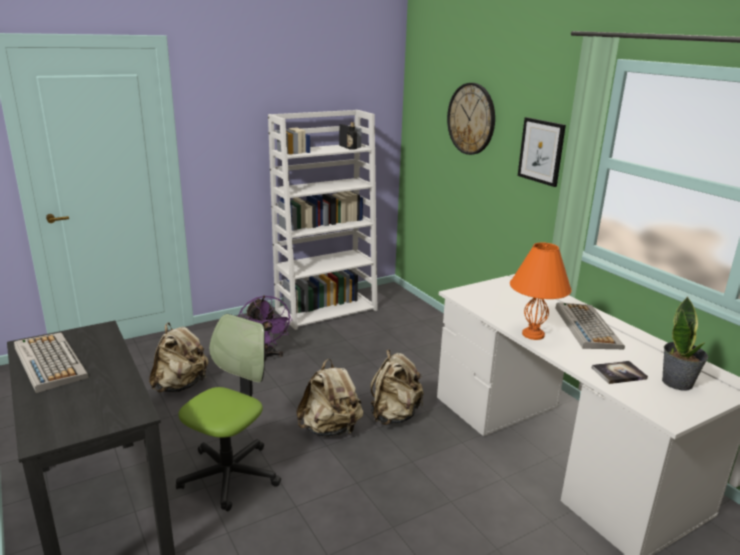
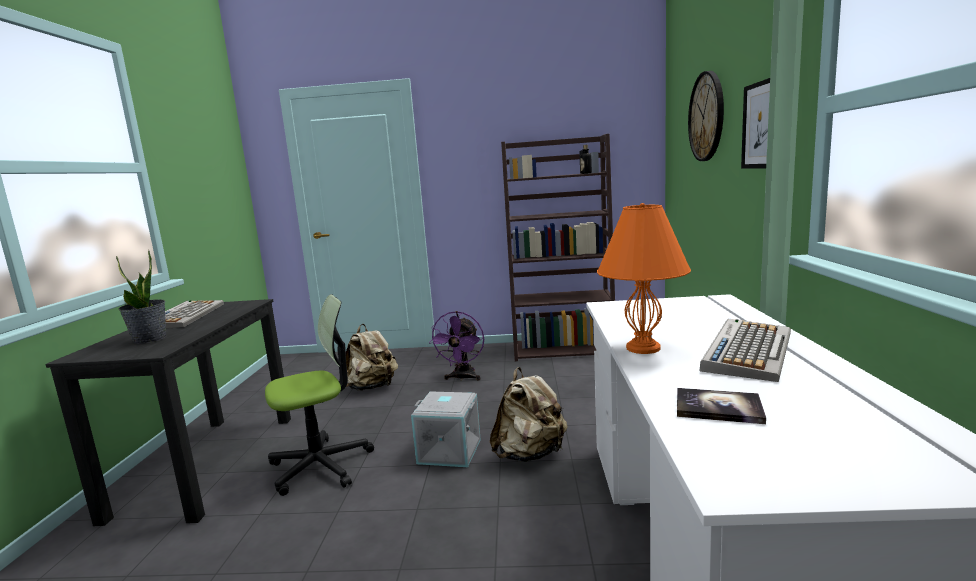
camera: 35 degrees right, 10 degrees down
white bookcase [268,110,377,330] -> brown bookcase [501,134,615,361]
beige backpack [296,359,363,437] -> grey storage box [411,392,481,467]
potted plant [662,297,708,391] -> potted plant moved to [116,250,166,344]

